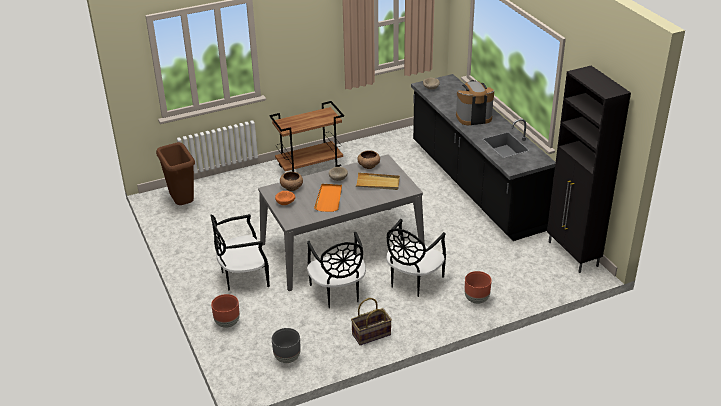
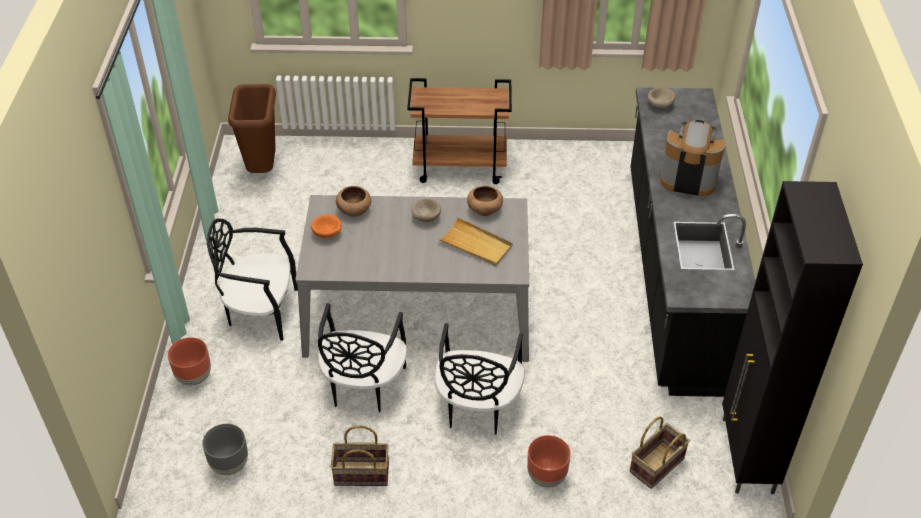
camera: 25 degrees right, 10 degrees up
orange tray [314,184,342,212] -> none
black chair [386,219,446,297] -> black chair turned 45 degrees counterclockwise [435,323,525,435]
none -> basket [630,417,690,489]

